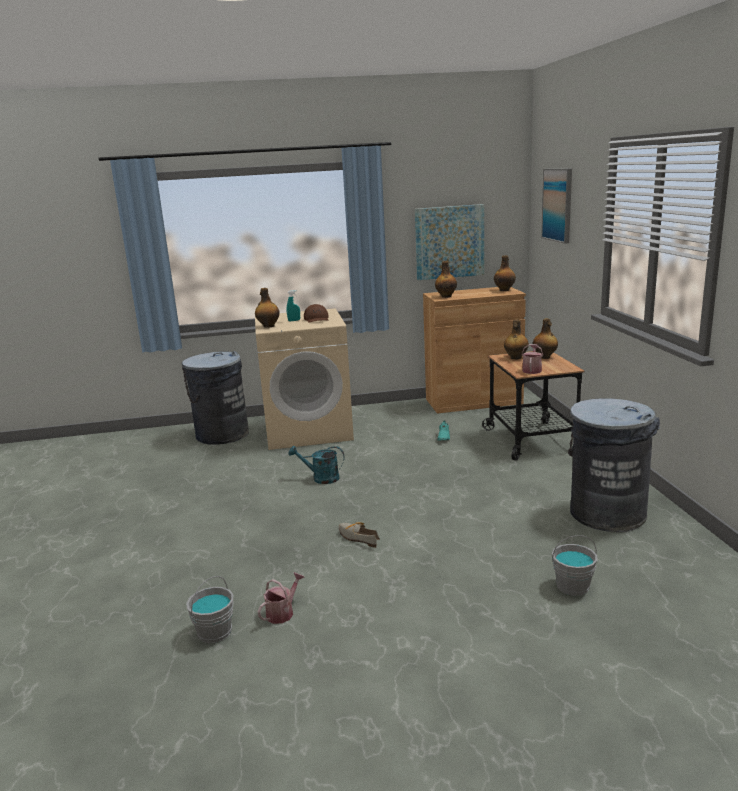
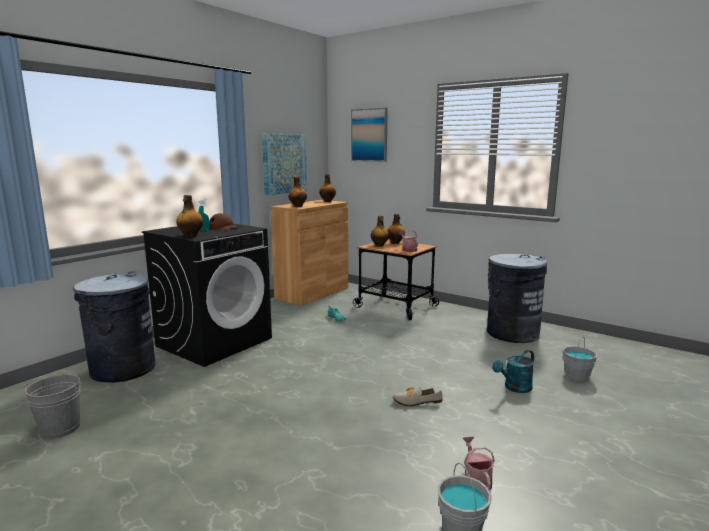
camera: 45 degrees left, 5 degrees down
beige washing machine [255,308,354,450] -> black washing machine [142,221,272,367]
turquoise watering can [289,446,345,484] -> turquoise watering can moved to [492,350,534,393]
none -> grey bucket [23,374,81,439]

